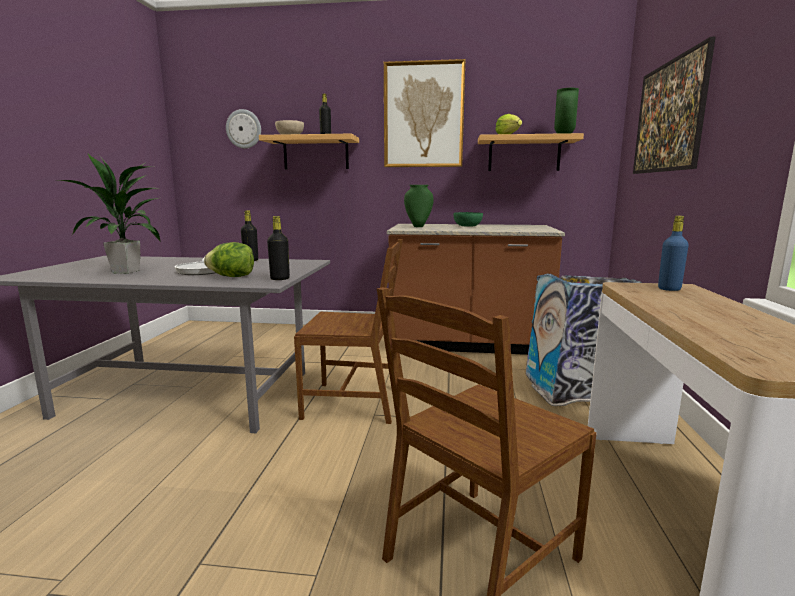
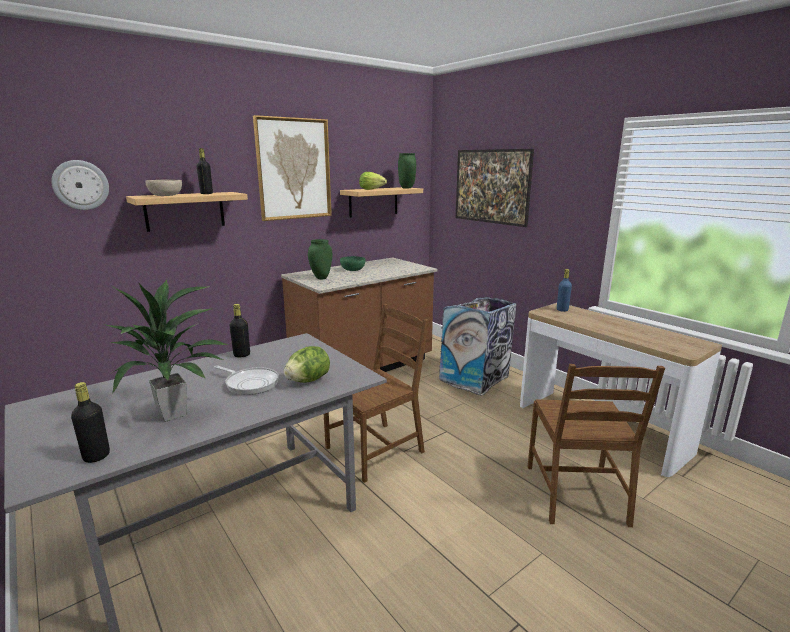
camera: 45 degrees left, 5 degrees up
black bottle [267,216,290,280] -> black bottle moved to [71,382,110,463]

